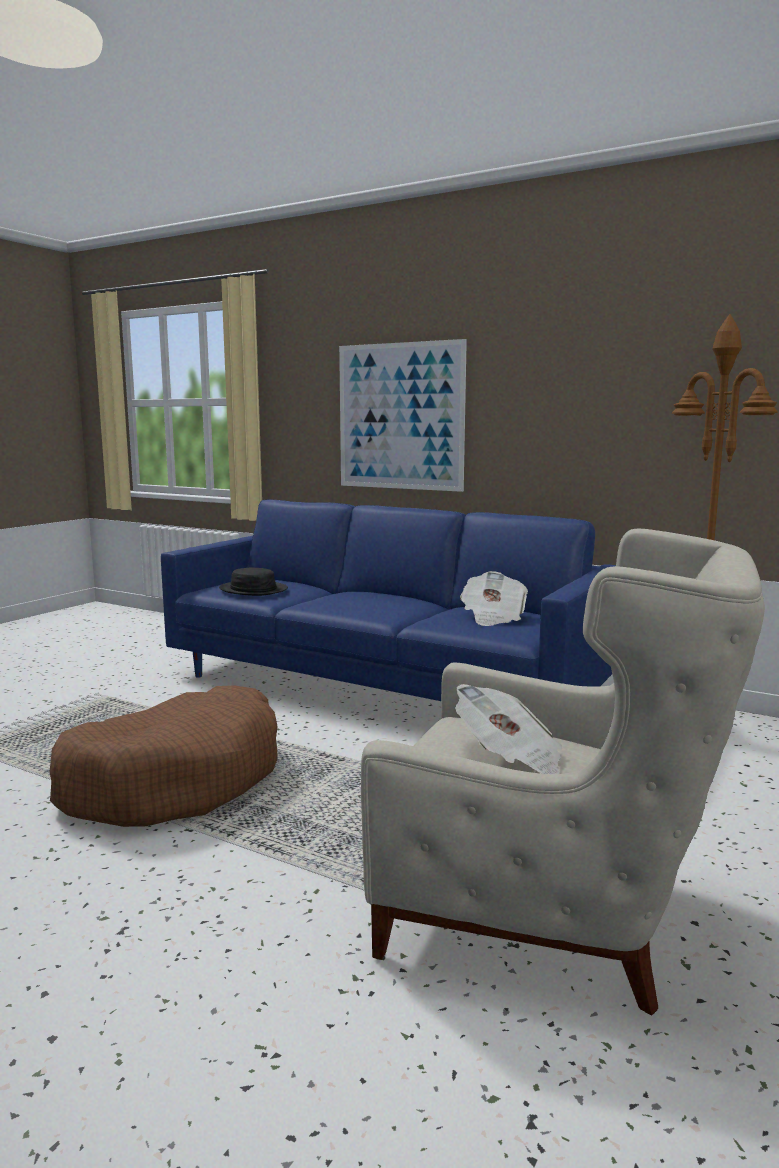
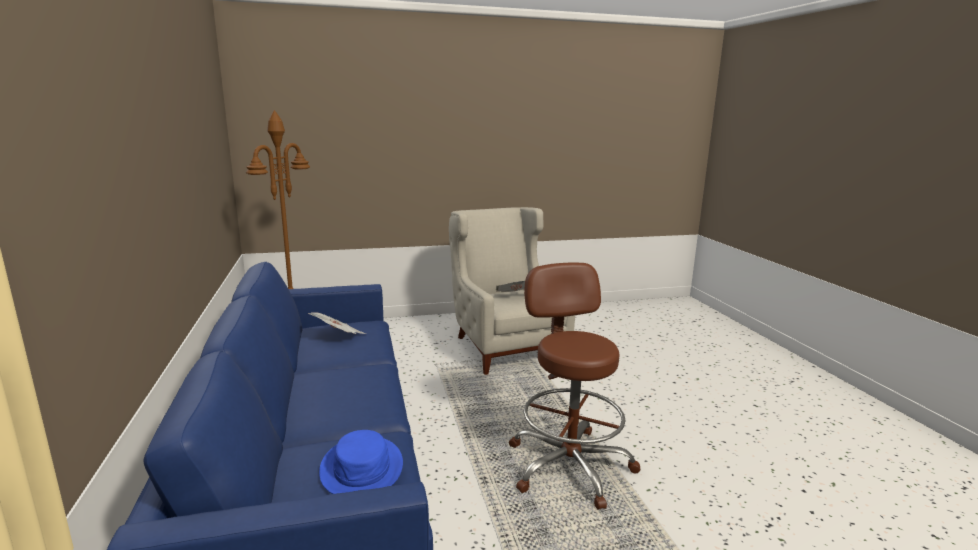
camera: 135 degrees left, 5 degrees up
brown dog bed [50,686,278,827] -> brown stool [509,263,641,510]
black hat [219,568,288,596] -> blue hat [319,430,403,494]
picture [339,339,467,492] -> none

